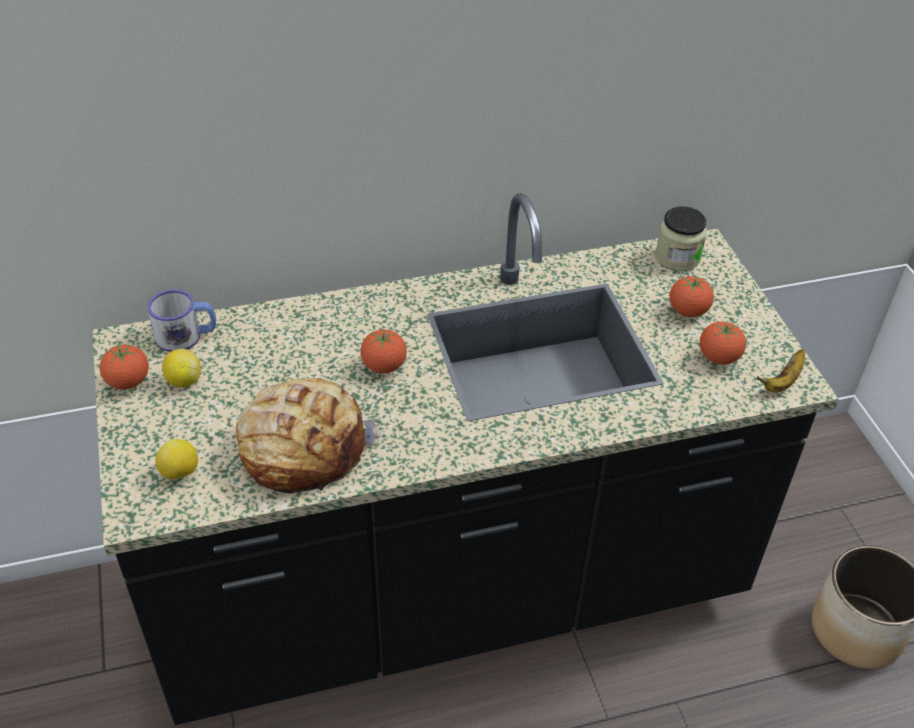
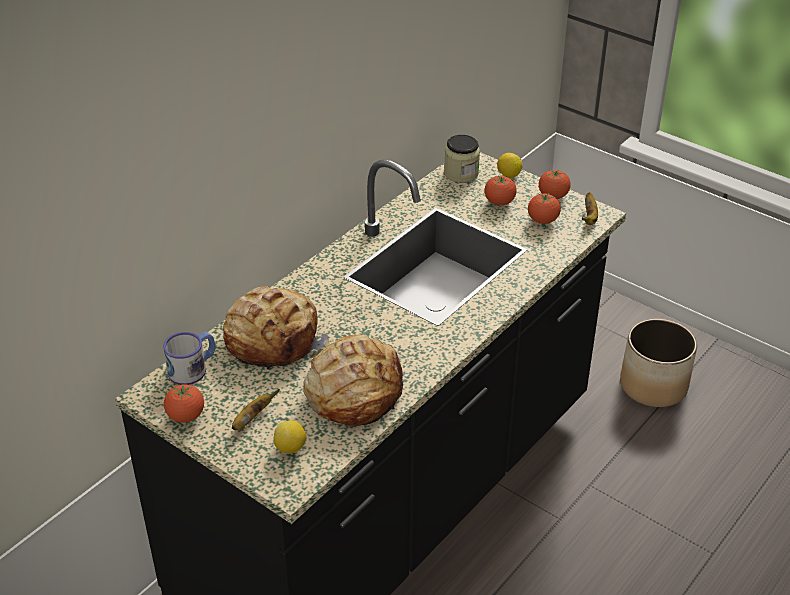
camera: 35 degrees left, 5 degrees down
lemon [162,349,201,387] -> lemon moved to [497,153,523,178]
tomato [360,329,407,373] -> tomato moved to [539,170,571,199]
none -> bread [223,286,330,369]
none -> banana [232,389,280,430]

